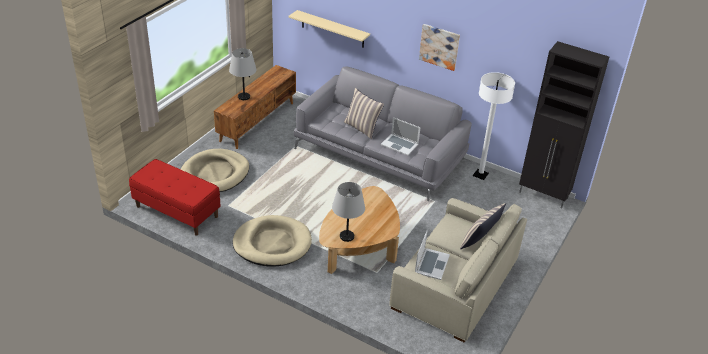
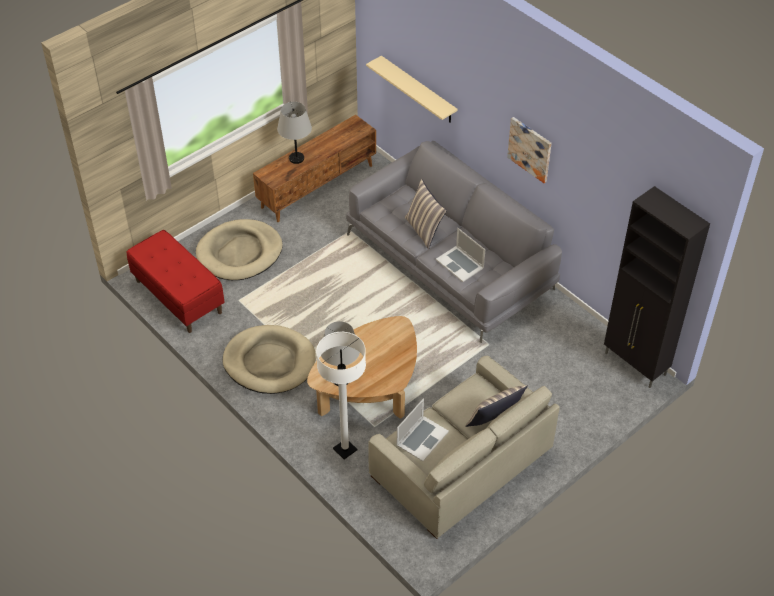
camera: 20 degrees right, 10 degrees up
white floor lamp [473,72,515,180] -> white floor lamp moved to [316,332,366,460]

